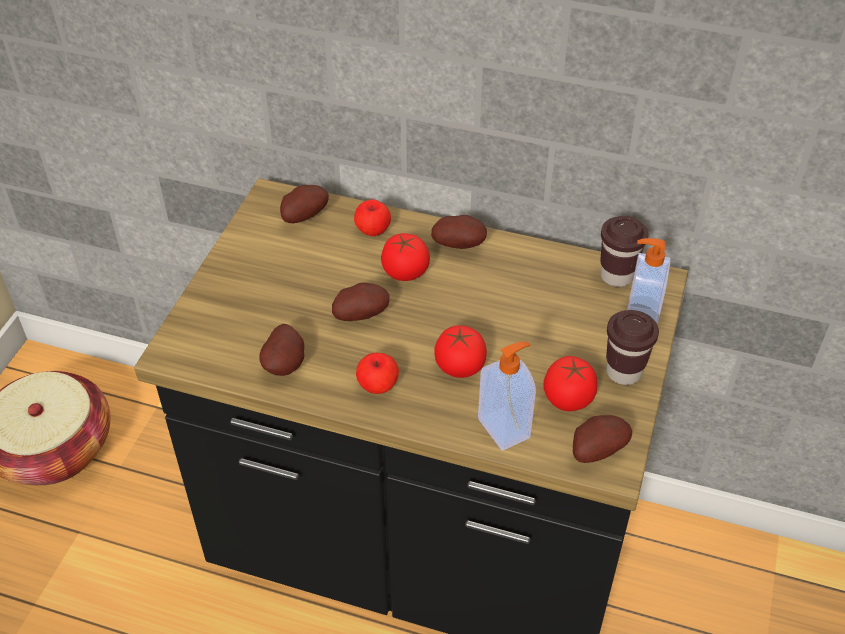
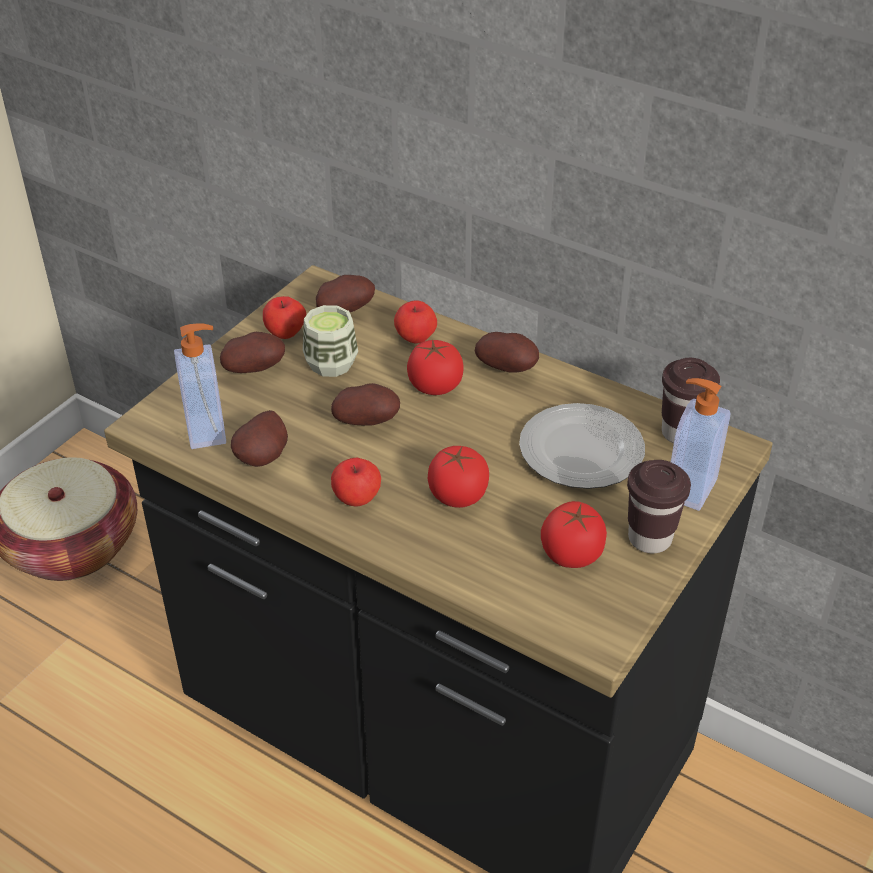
camera: 15 degrees right, 5 degrees down
soap dispenser [478,342,536,451] -> soap dispenser moved to [174,323,226,449]
potato [573,415,632,463] -> potato moved to [220,332,285,373]
none -> apple [263,296,306,339]
none -> cup [303,305,358,377]
none -> plate [519,403,645,489]

